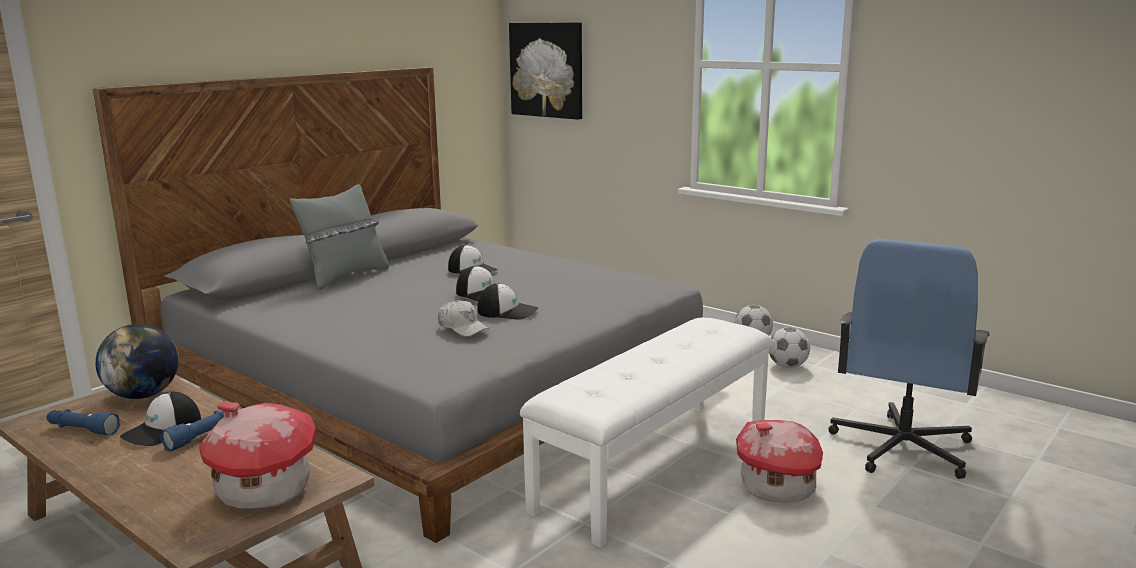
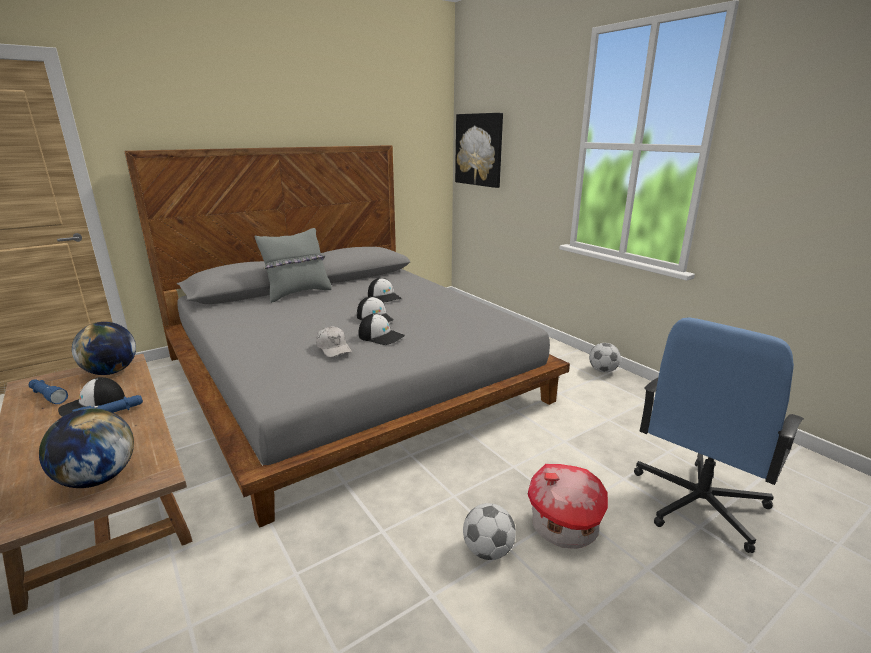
camera: 15 degrees right, 5 degrees up
toy house [199,401,316,509] -> globe [39,408,134,488]
white bench [520,318,772,548] -> none
football [769,327,810,368] -> football moved to [463,503,516,560]

